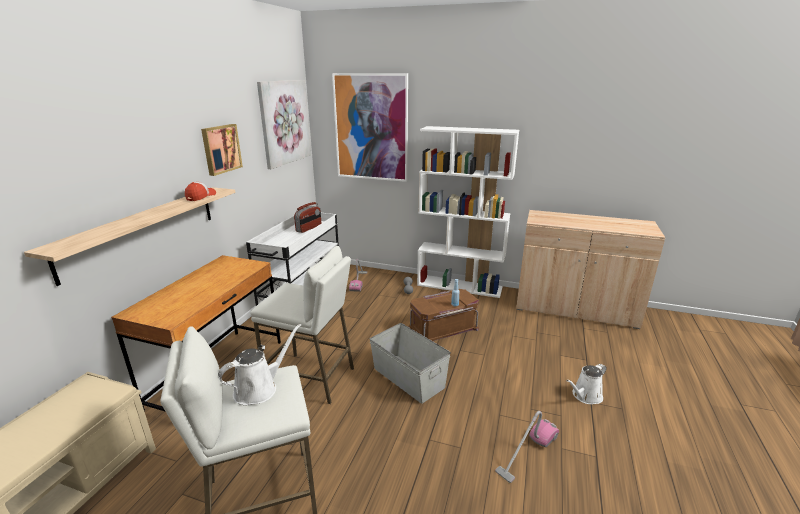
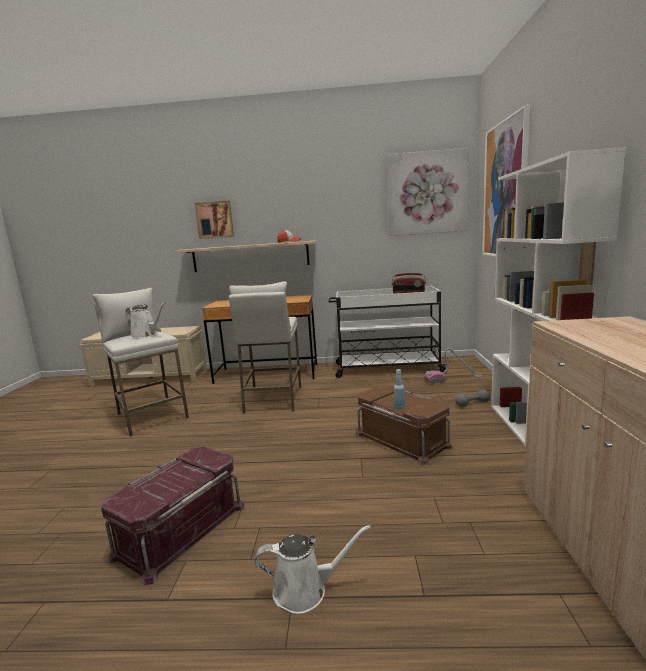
camera: 75 degrees right, 10 degrees down
picture [201,124,243,176] -> picture moved to [195,201,234,239]
grey storage box [370,323,451,404] -> none
vacuum cleaner [495,411,559,483] -> red storage box [101,447,244,586]
white watering can [566,364,607,404] -> white watering can turned 135 degrees clockwise [255,525,371,614]

